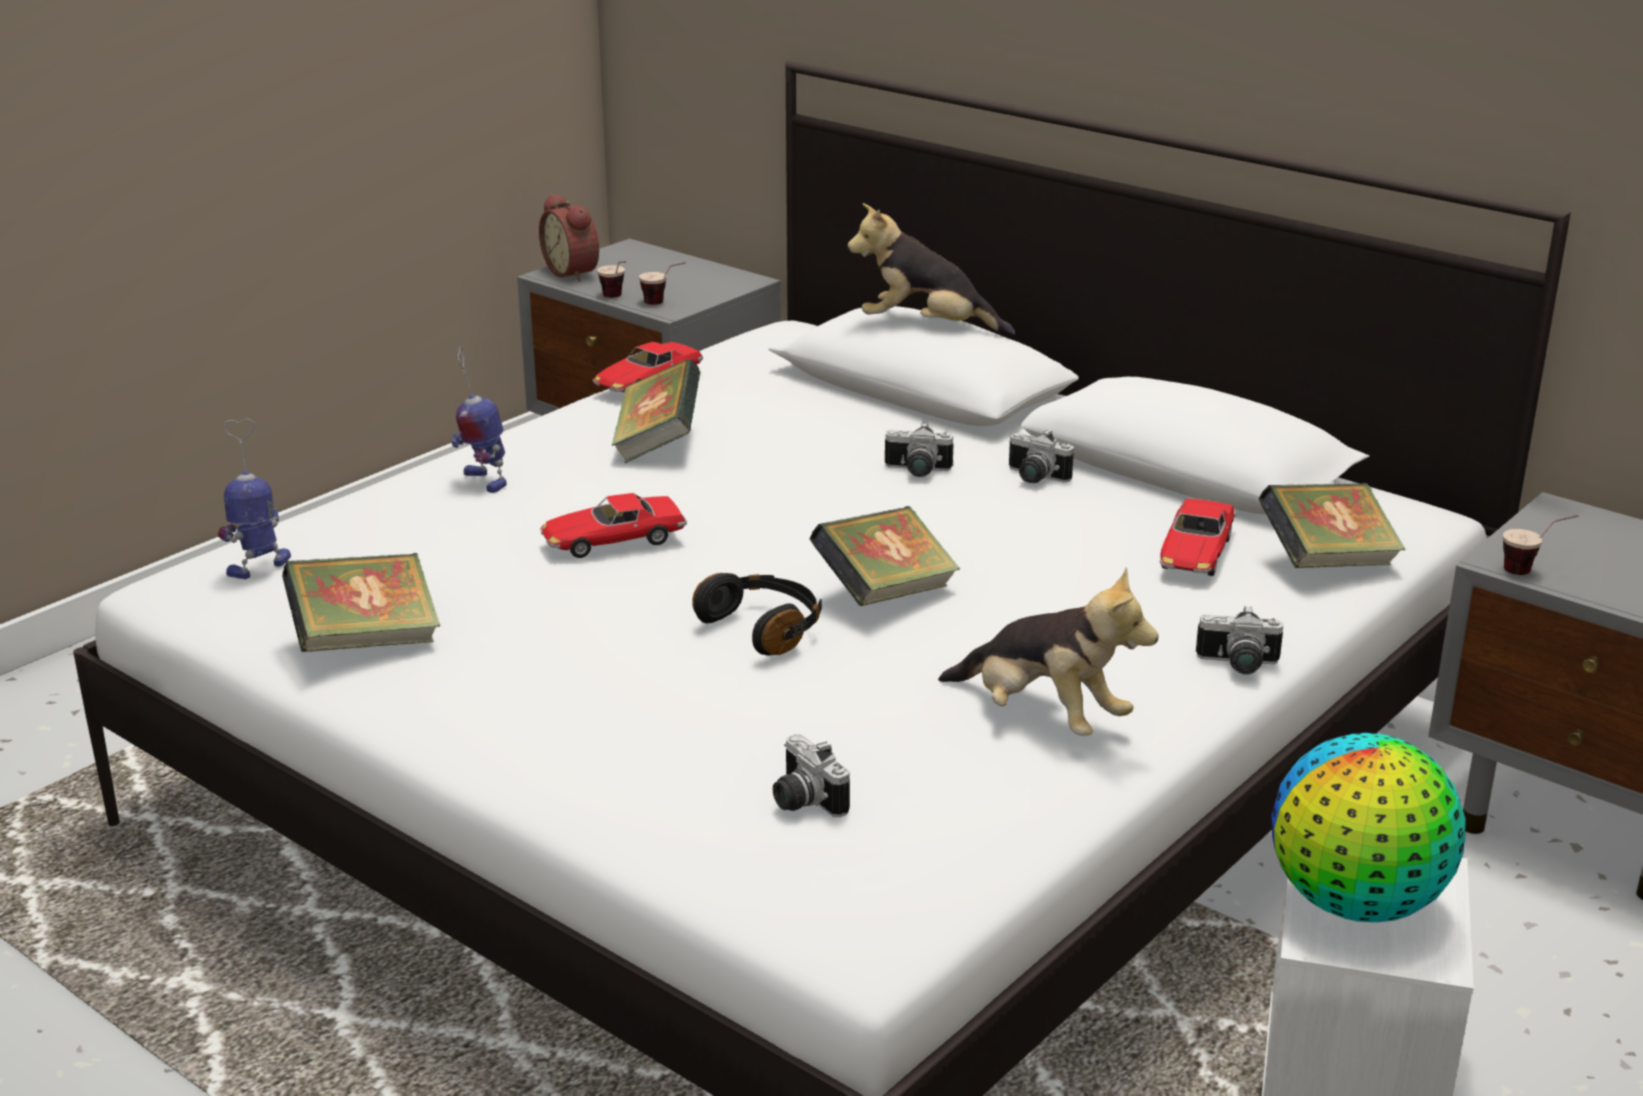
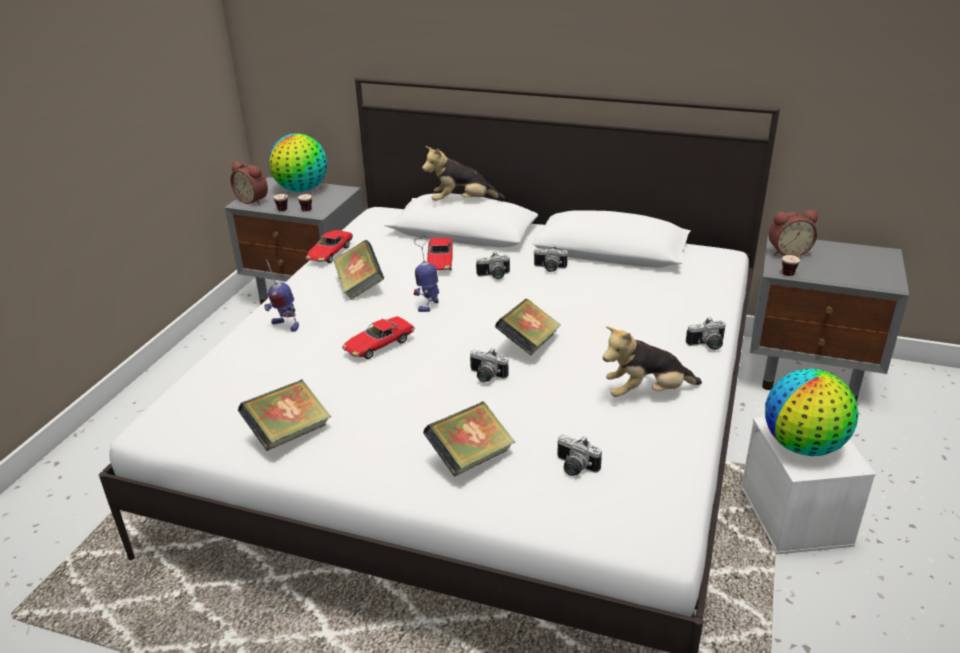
camera: 20 degrees left, 5 degrees up
toy robot [218,419,291,579] -> toy robot moved to [414,236,439,312]
black headphones [692,573,822,655] -> camera [470,349,508,382]
plush toy [938,567,1158,736] -> plush toy turned 150 degrees clockwise [603,326,702,397]
toy car [1160,499,1236,576] -> toy car moved to [427,238,453,270]
book [1259,483,1406,568] -> book moved to [423,401,515,477]
none -> globe [269,133,327,192]
none -> alarm clock [769,210,818,257]

